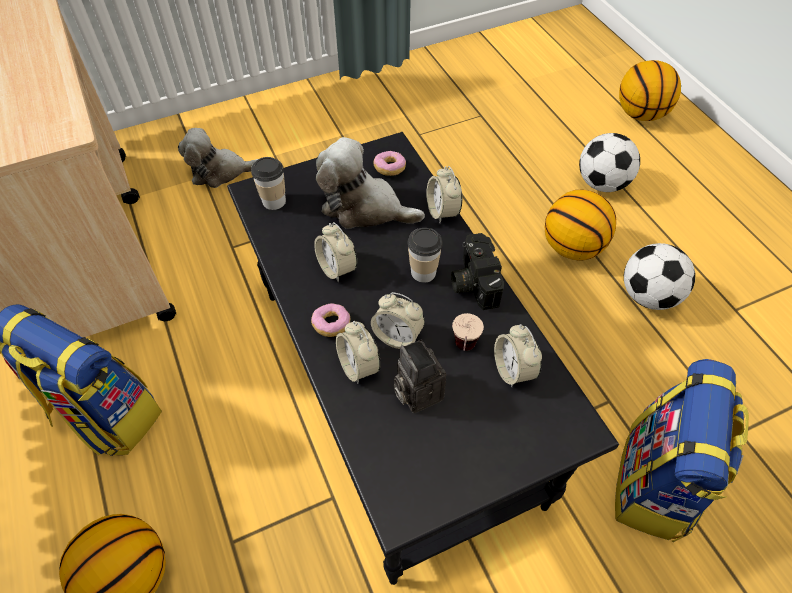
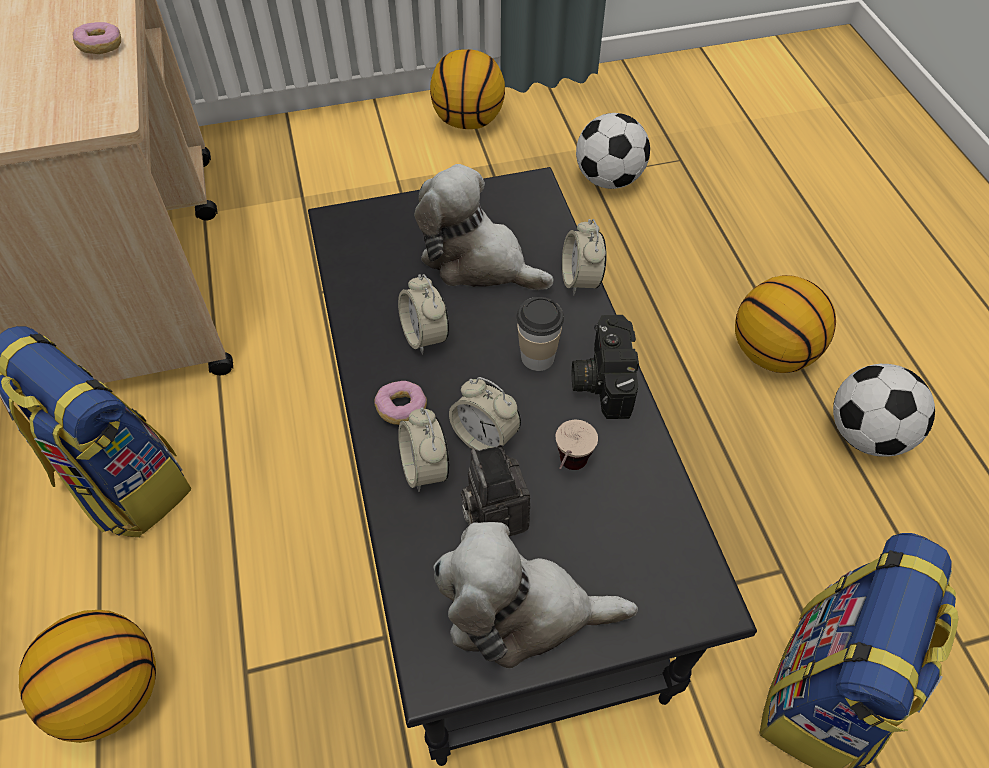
camera: 10 degrees right, 0 degrees up
plush toy [178,128,258,188] -> plush toy moved to [433,522,638,668]
cup [251,157,286,210] -> none
donut [373,151,406,176] -> donut moved to [73,22,121,54]
alarm clock [494,324,542,387] -> none
football [579,133,640,192] -> football moved to [576,113,650,189]
basketball [619,60,681,121] -> basketball moved to [430,49,505,129]

